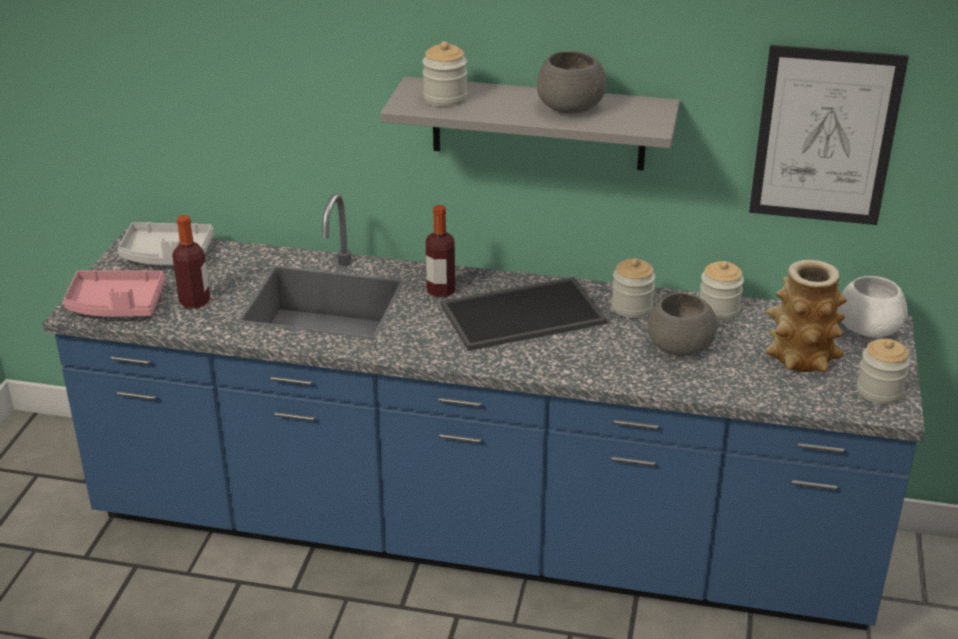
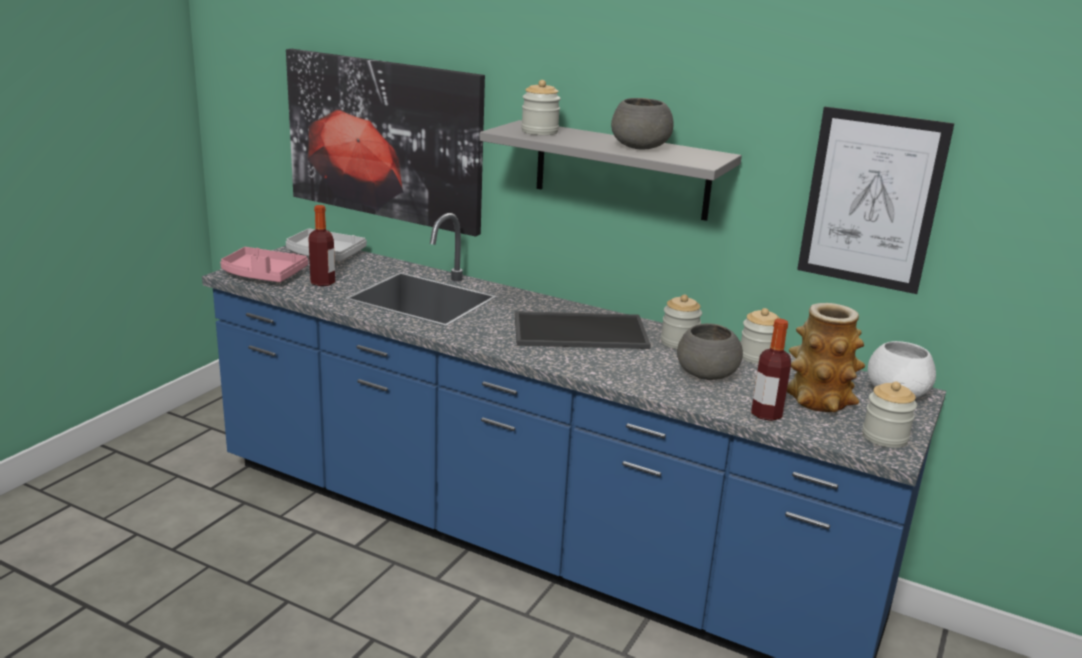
camera: 15 degrees right, 10 degrees down
bottle [426,205,455,297] -> bottle moved to [751,319,791,421]
none -> picture [286,49,485,237]

